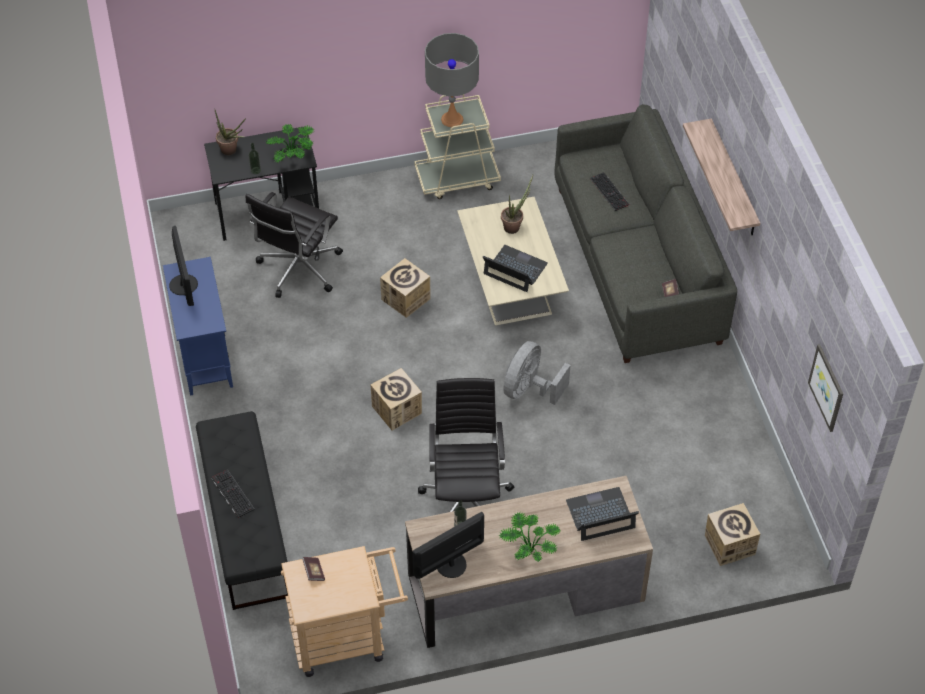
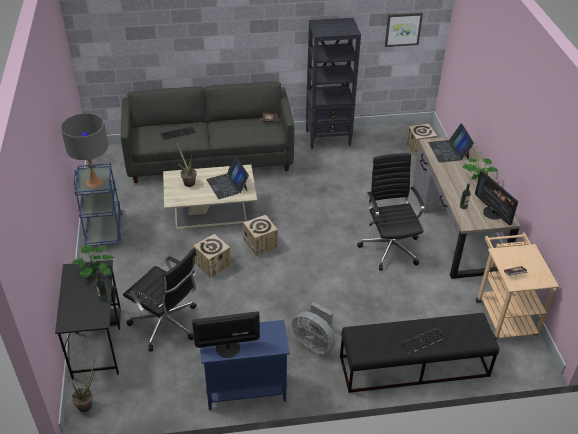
camera: 85 degrees left, 10 degrees down
potted plant [215,110,246,155] -> potted plant moved to [72,358,95,412]
cardboard box [371,368,422,431] -> cardboard box moved to [243,215,278,256]
beige cart [415,94,501,199] -> blue cart [74,163,123,246]
black office chair [418,378,514,512] -> black office chair turned 75 degrees clockwise [357,153,424,270]
laptop [483,245,548,292] -> laptop turned 60 degrees counterclockwise [206,156,249,199]
grey fan [503,341,570,405] -> grey fan moved to [292,302,336,354]
shelf [683,118,760,235] -> none
none -> black bookcase [306,18,361,149]

